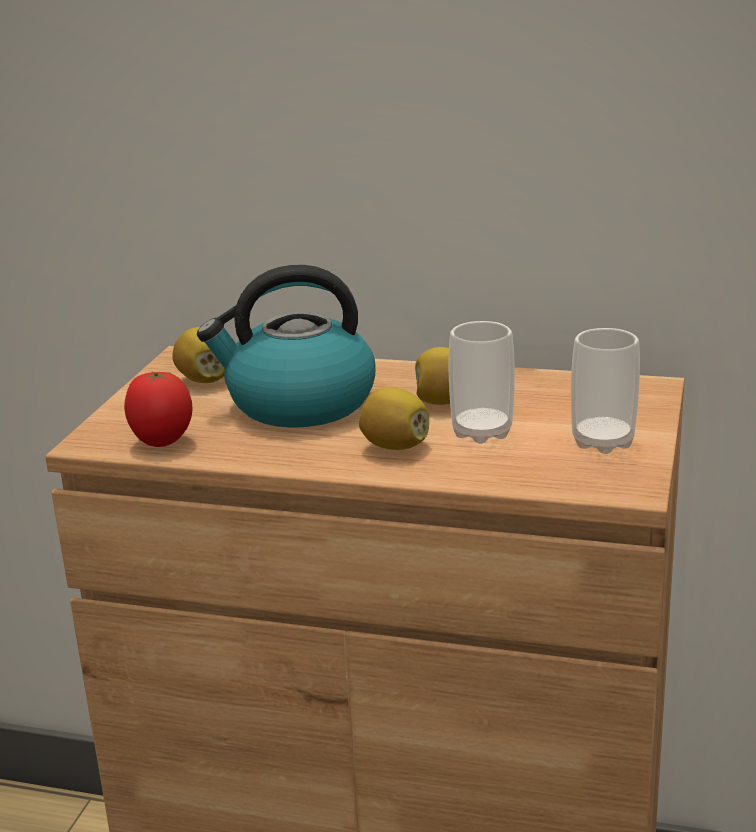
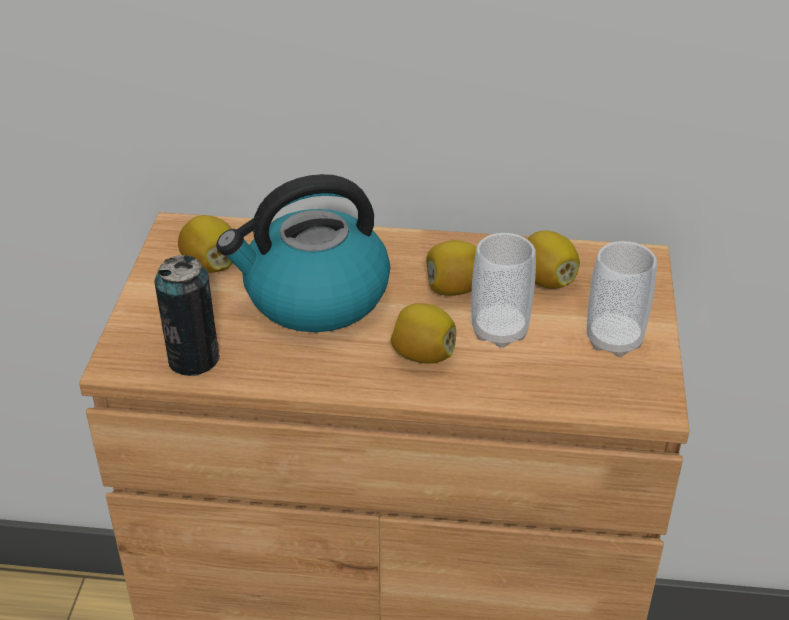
camera: 10 degrees left, 15 degrees up
tomato [124,372,193,447] -> can [154,255,220,376]
none -> lemon [527,231,580,289]

